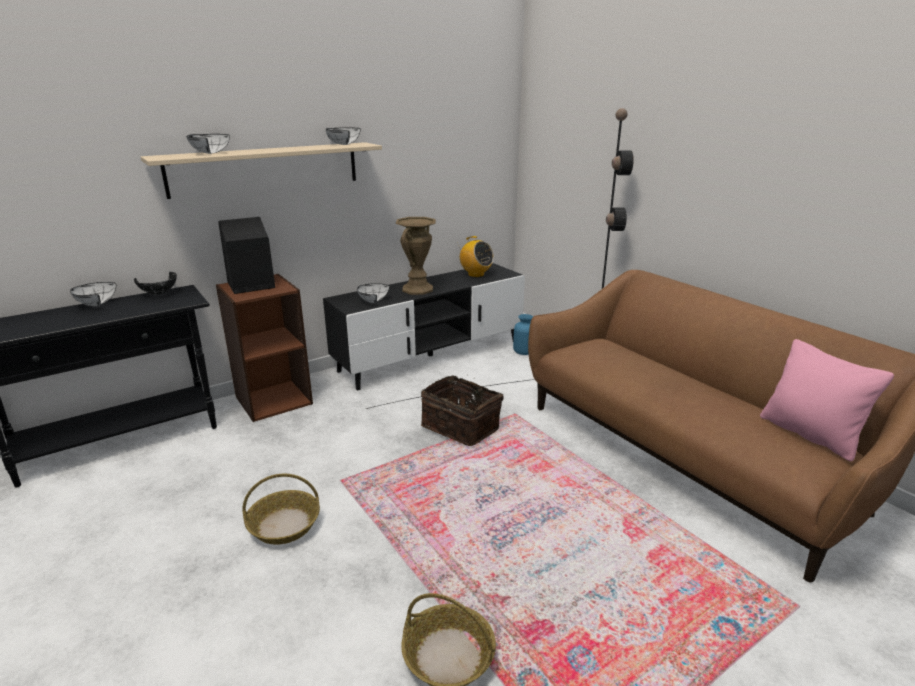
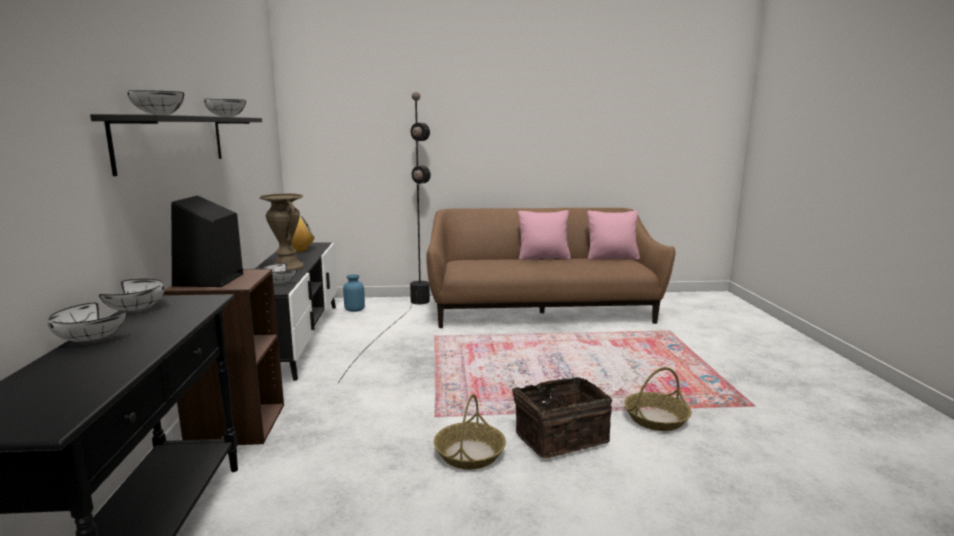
camera: 60 degrees left, 10 degrees down
black bowl [134,272,177,295] -> white bowl [99,279,165,311]
beige shelf [141,142,382,199] -> black shelf [90,114,262,176]
basket [421,375,503,446] -> basket moved to [512,377,612,458]
none -> pink pillow [518,210,571,260]

